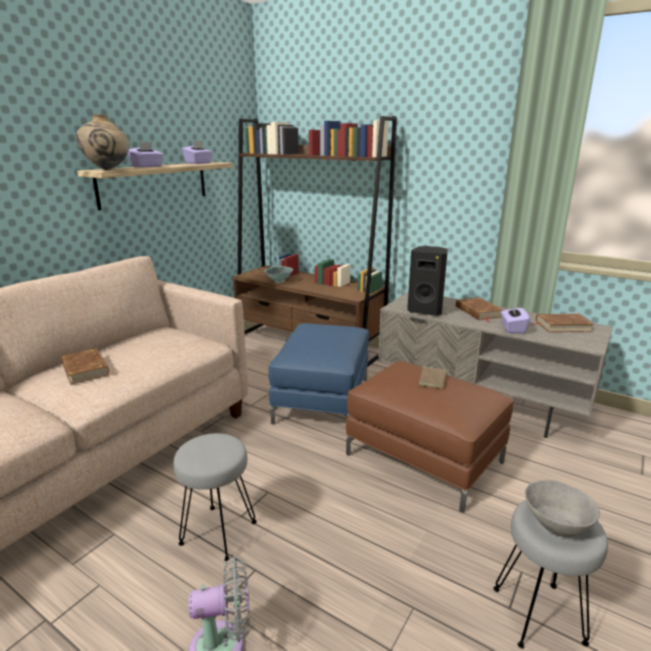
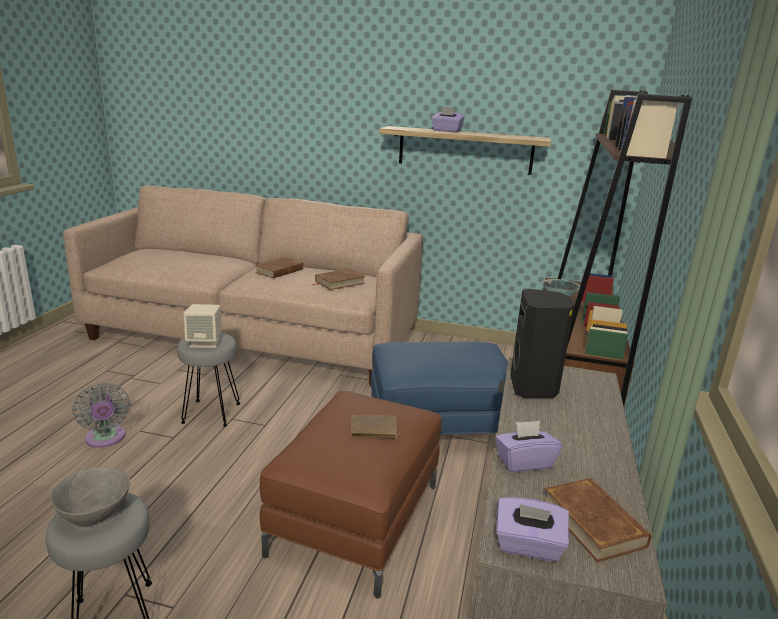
camera: 70 degrees right, 0 degrees up
beige vase [76,114,130,170] -> none
purple tissue box [182,141,213,164] -> purple tissue box moved to [496,497,569,562]
brown book [456,298,503,322] -> brown book moved to [313,268,365,290]
none -> beige speaker [183,304,221,348]

